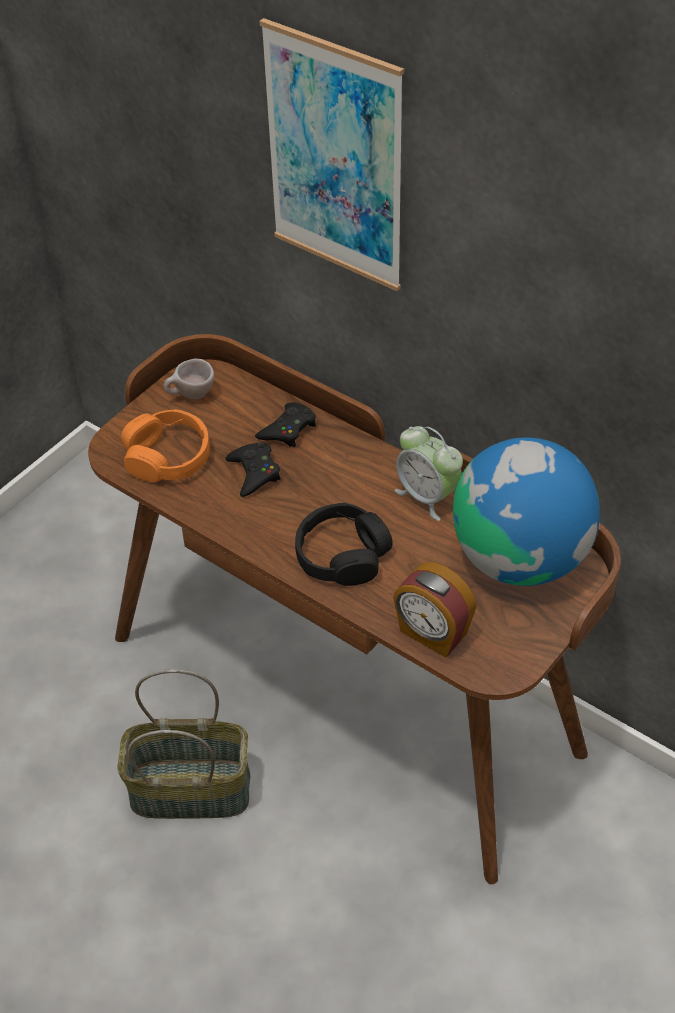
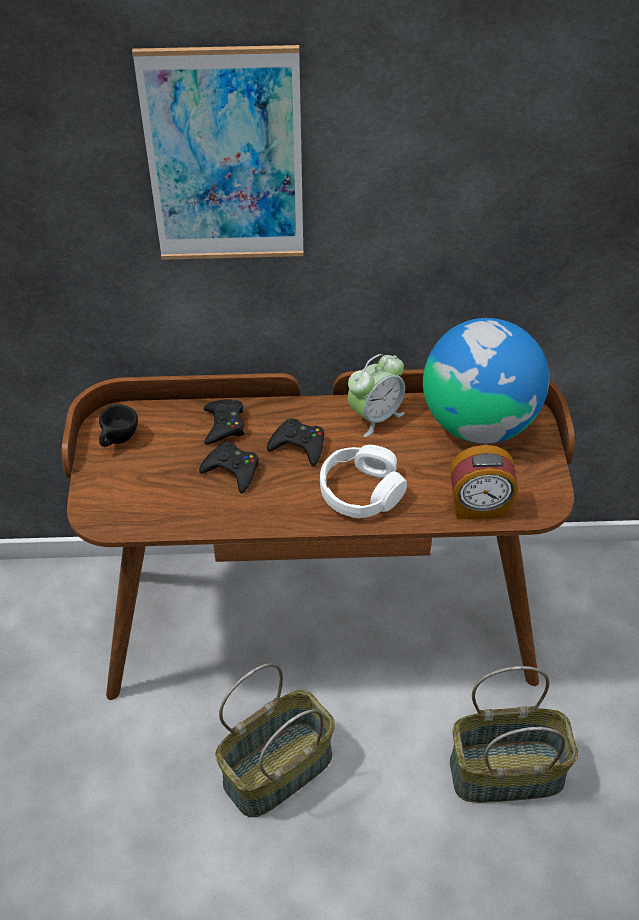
camera: 40 degrees left, 0 degrees up
orange headphones [121,409,210,482] -> none
beige cup [164,359,214,399] -> black cup [99,404,138,447]
black headphones [295,503,393,586] -> white headphones [320,445,407,519]
alarm clock [395,426,463,521] -> alarm clock turned 45 degrees counterclockwise [348,354,405,437]
none -> black game controller [267,418,324,466]
none -> basket [450,666,578,803]

